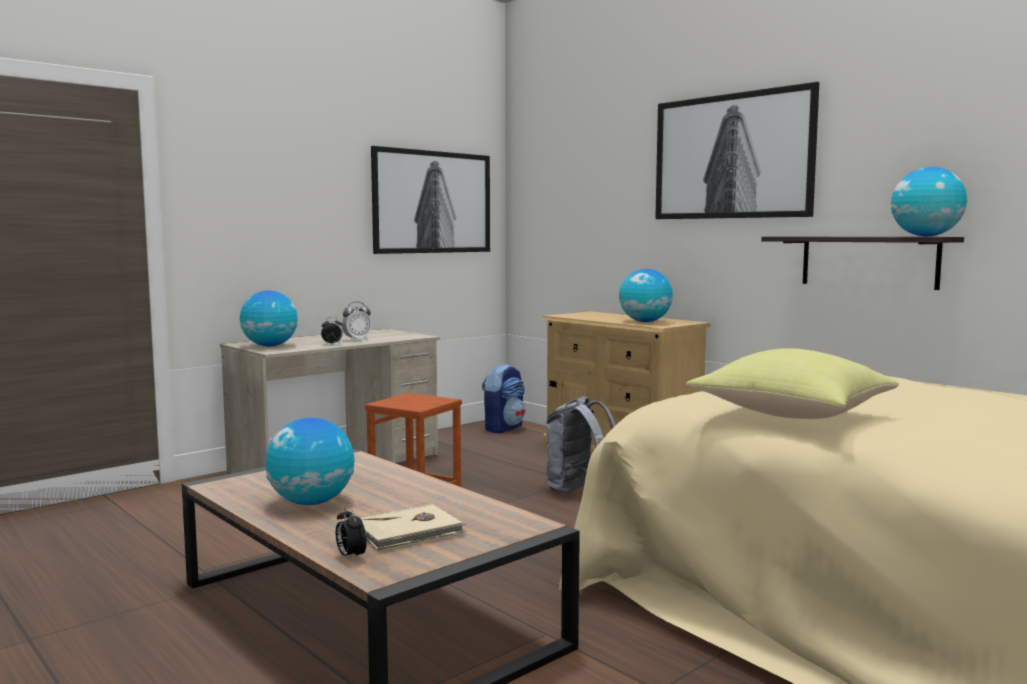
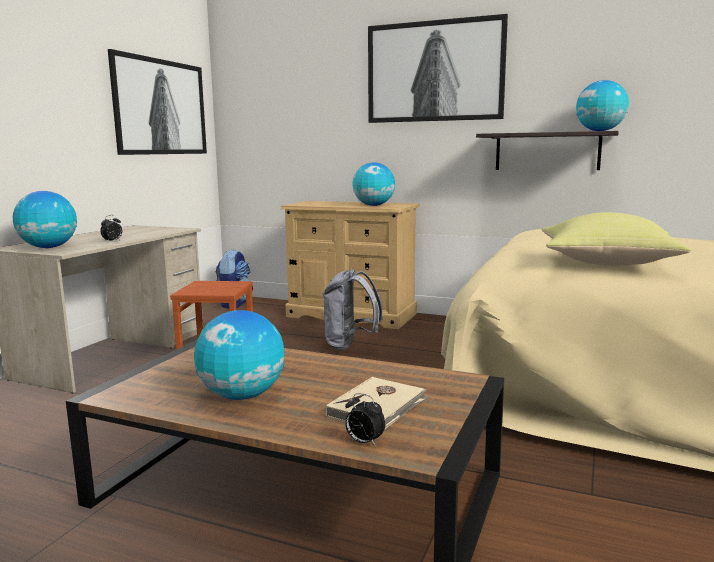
camera: 25 degrees left, 5 degrees up
alarm clock [342,302,372,341] -> none

